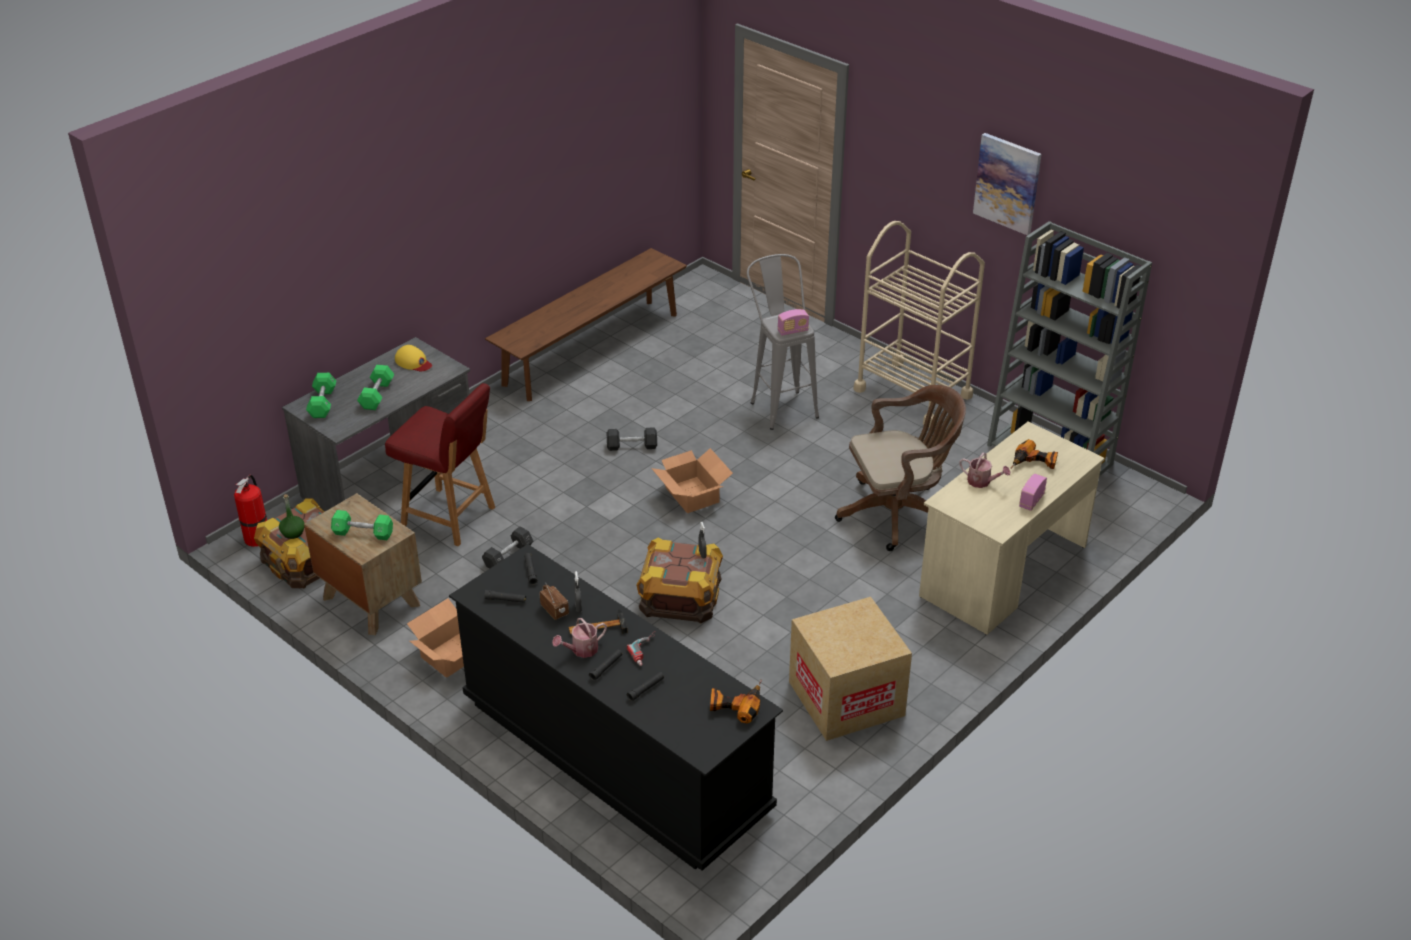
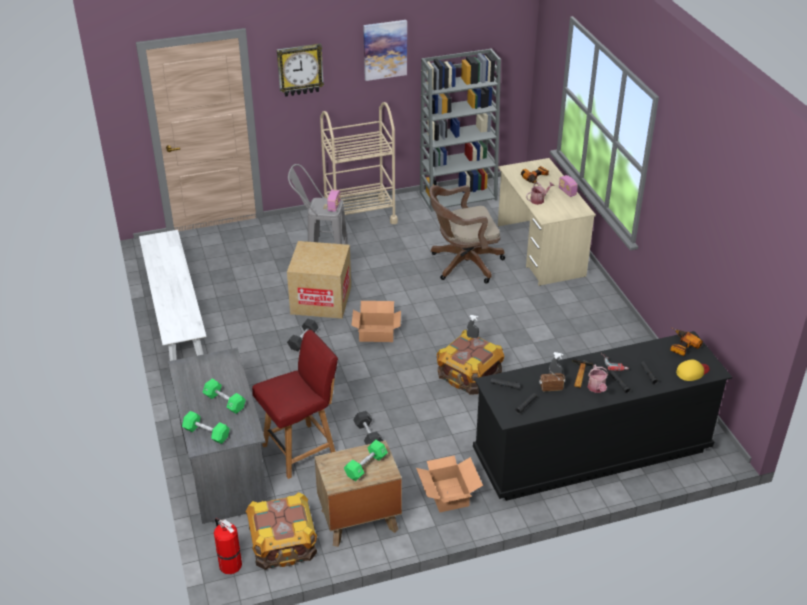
camera: 60 degrees left, 0 degrees up
green bottle [279,494,305,539] -> none
yellow cap [395,345,432,371] -> yellow cap moved to [676,359,710,381]
brown bench [485,248,687,401] -> white bench [139,230,207,361]
cardboard box [789,597,912,741] -> cardboard box moved to [287,241,351,319]
brown office chair [835,385,966,551] -> brown office chair turned 120 degrees counterclockwise [429,185,505,284]
none -> wall clock [277,43,324,97]

